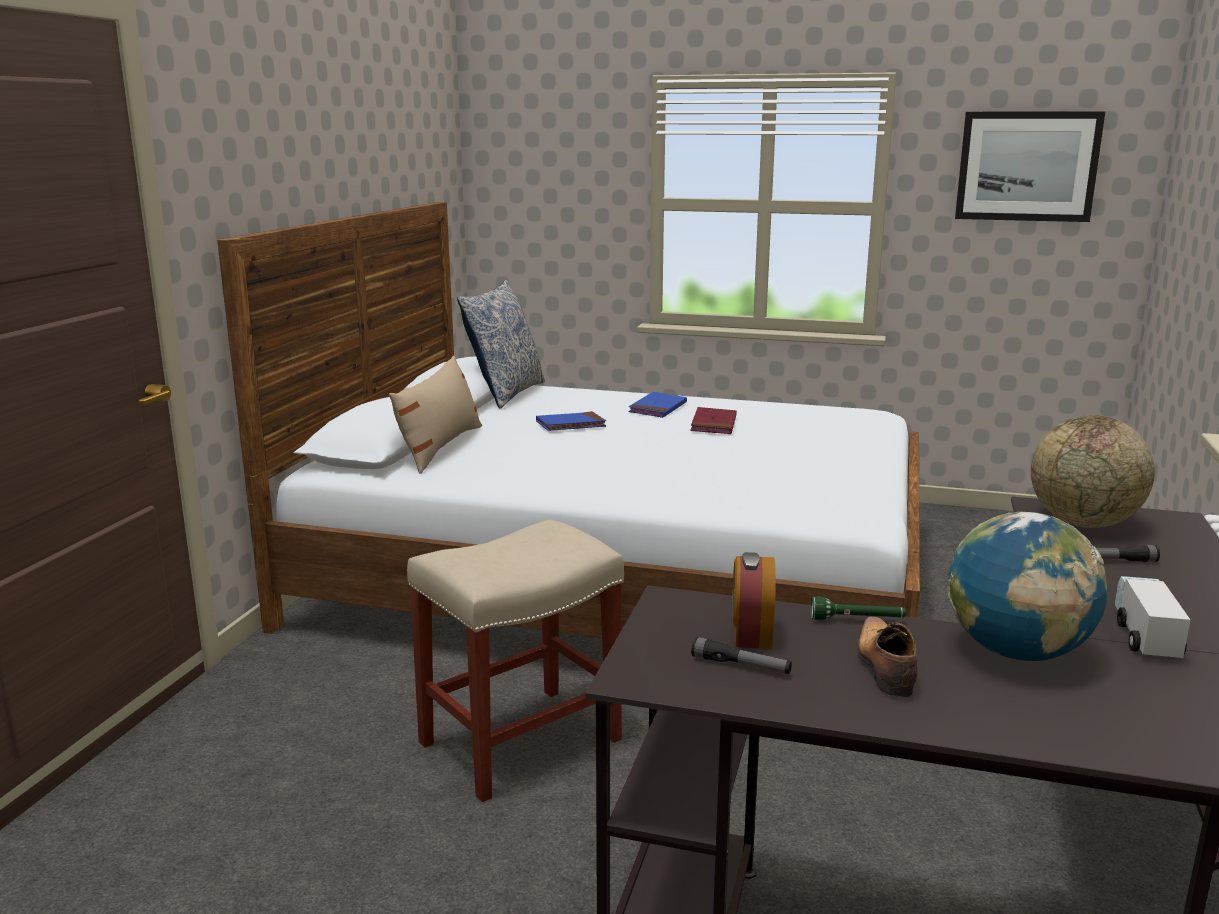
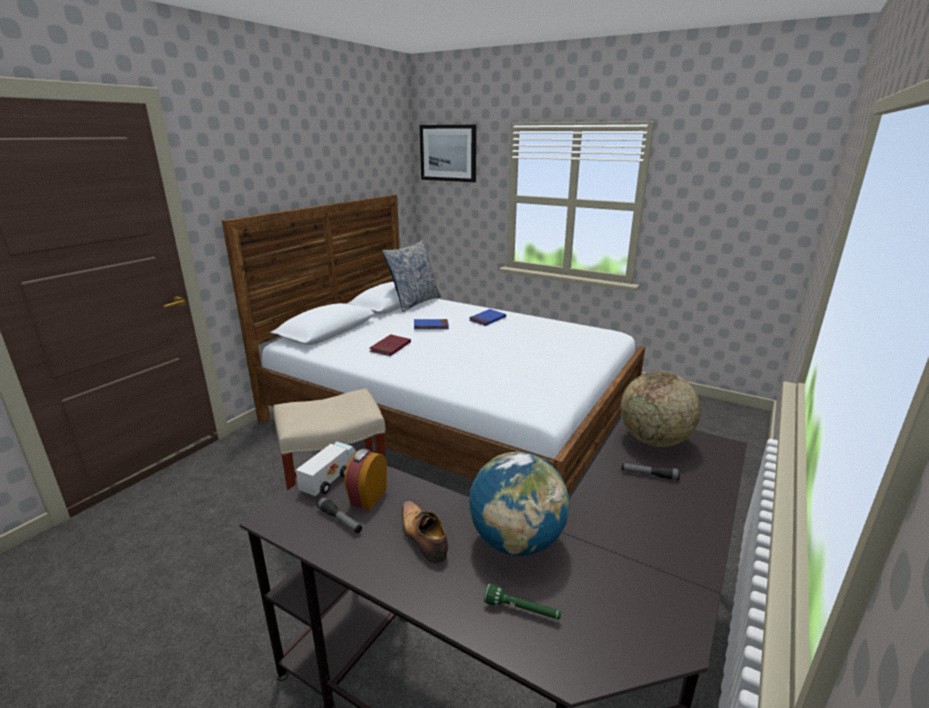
camera: 15 degrees right, 5 degrees up
beige pillow [389,356,482,474] -> none
red book [690,407,737,434] -> red book moved to [370,334,411,356]
green flashlight [811,597,906,620] -> green flashlight moved to [484,583,561,620]
shoe [857,617,918,697] -> shoe turned 45 degrees counterclockwise [402,501,448,564]
picture [955,111,1105,222] -> picture moved to [420,125,476,182]
toy truck [1115,576,1191,658] -> toy truck moved to [296,442,356,496]

